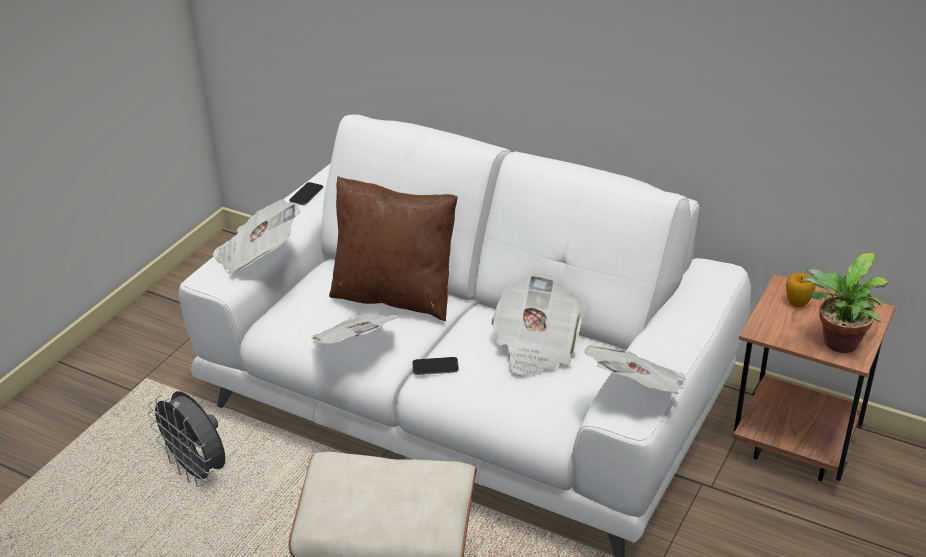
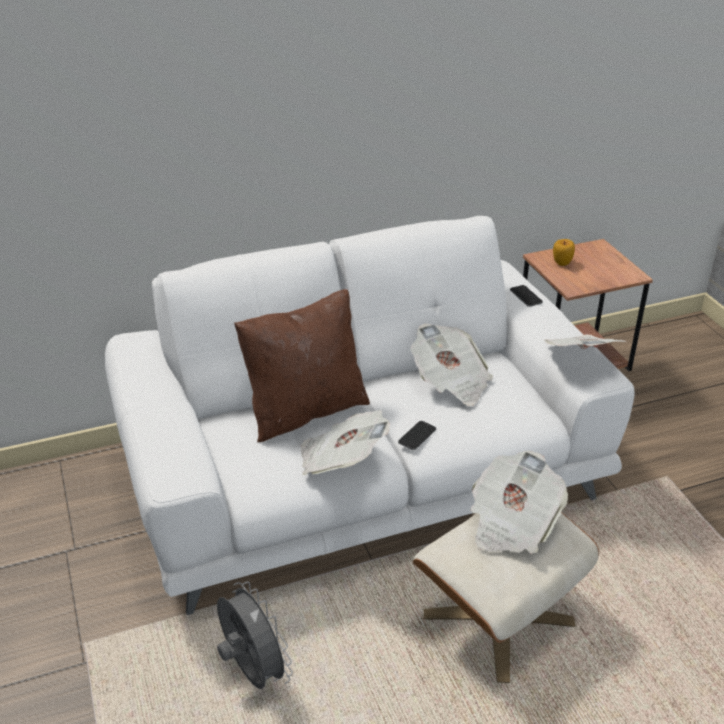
camera: 50 degrees left, 0 degrees up
grey fan [147,391,225,487] -> grey fan turned 120 degrees counterclockwise [217,581,293,689]
newspaper [213,199,300,275] -> newspaper moved to [470,451,568,554]
phone [289,182,323,205] -> phone moved to [510,285,543,307]
potted plant [802,253,889,353] -> none

